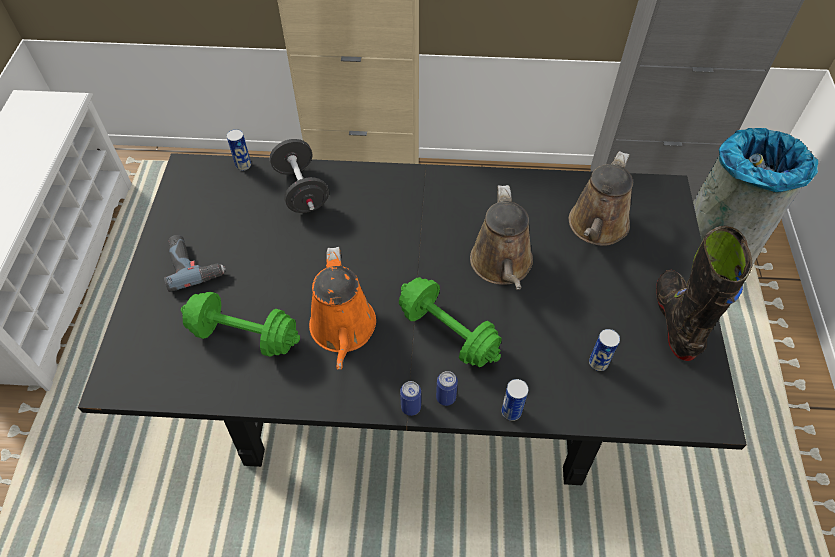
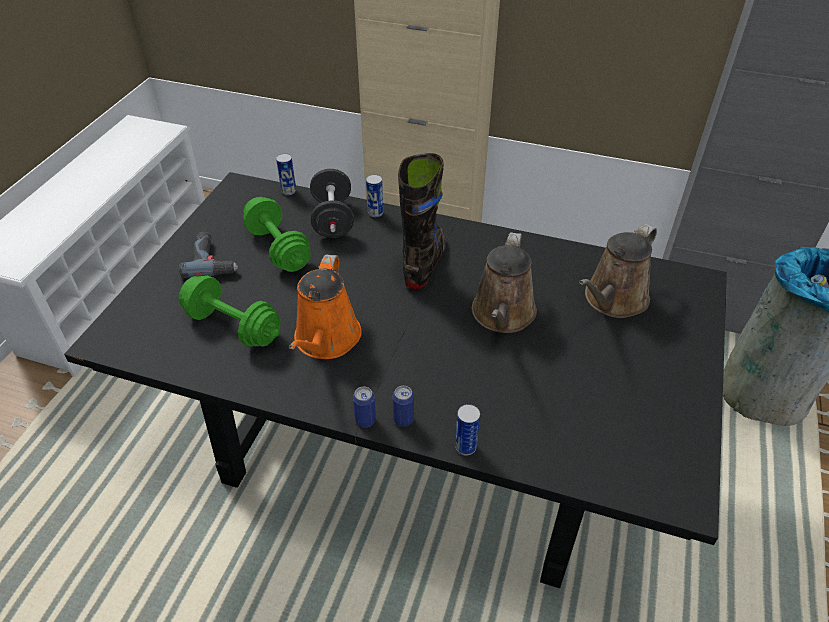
camera: 15 degrees right, 10 degrees down
green dumbbell [399,277,502,367] -> green dumbbell moved to [243,197,311,272]
can [589,329,620,371] -> can moved to [366,174,383,217]
black boot [656,226,752,361] -> black boot moved to [398,153,446,289]

